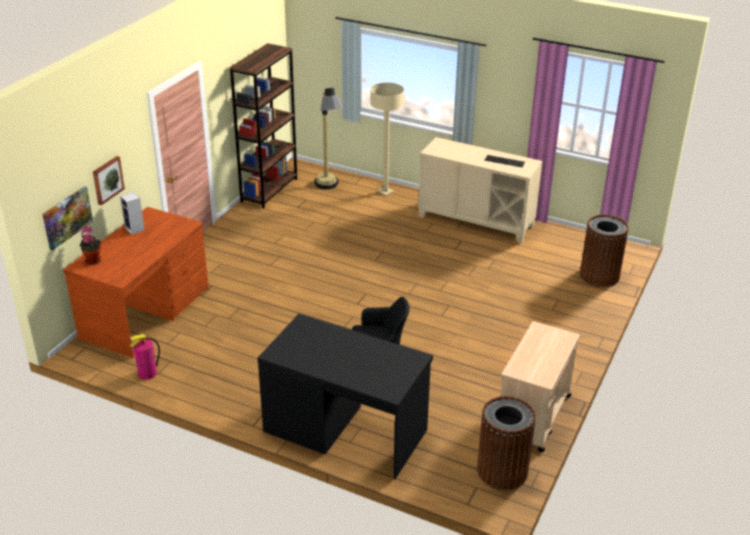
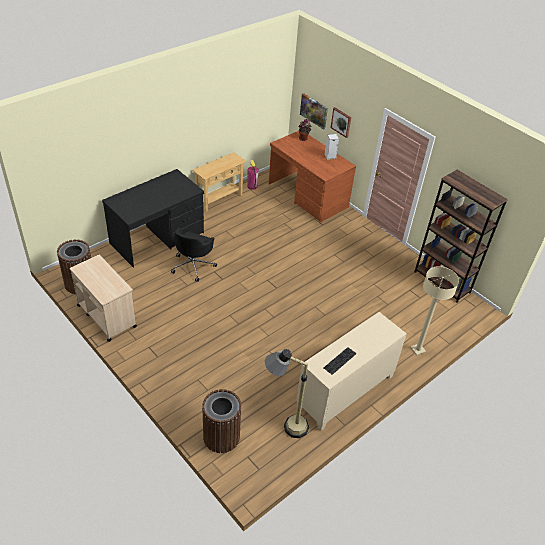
camera: 110 degrees right, 10 degrees up
floor lamp [314,88,344,189] -> floor lamp moved to [264,349,309,438]
none -> beige console table [192,152,246,212]

